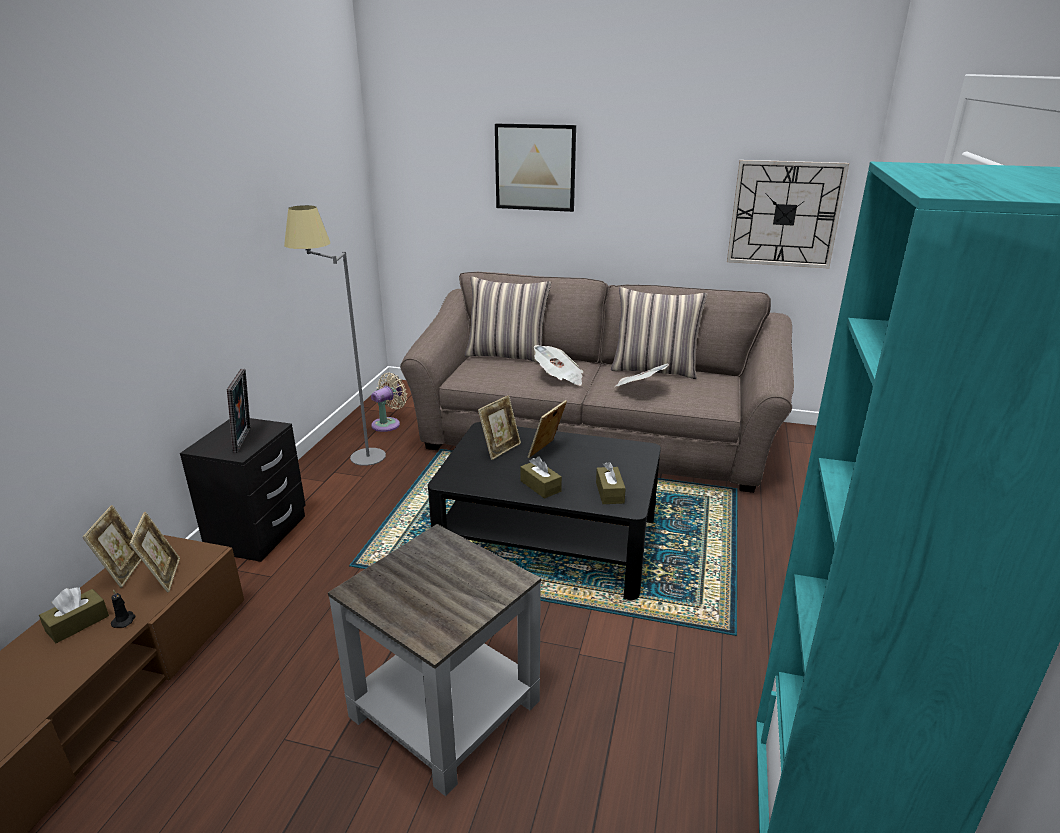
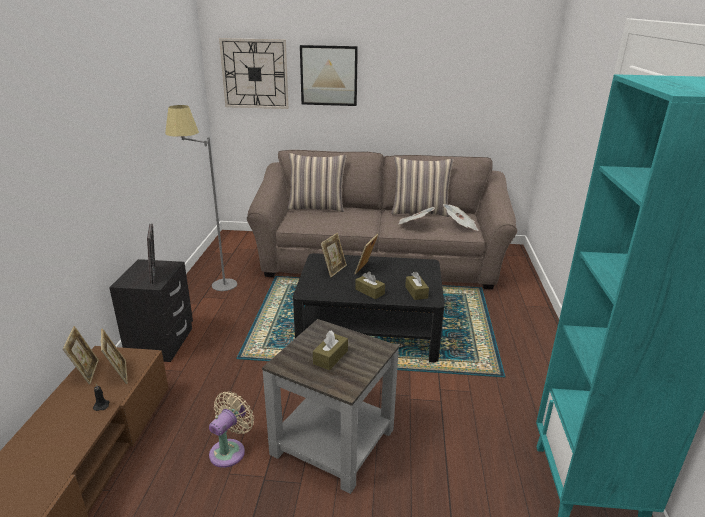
camera: 10 degrees left, 0 degrees up
brown tissue box [39,587,109,643] -> brown tissue box moved to [313,330,348,370]
beige fan [371,373,407,432] -> beige fan moved to [209,391,254,468]
newspaper [534,345,583,386] -> newspaper moved to [443,204,479,231]
wall clock [727,160,849,268] -> wall clock moved to [219,38,289,109]

